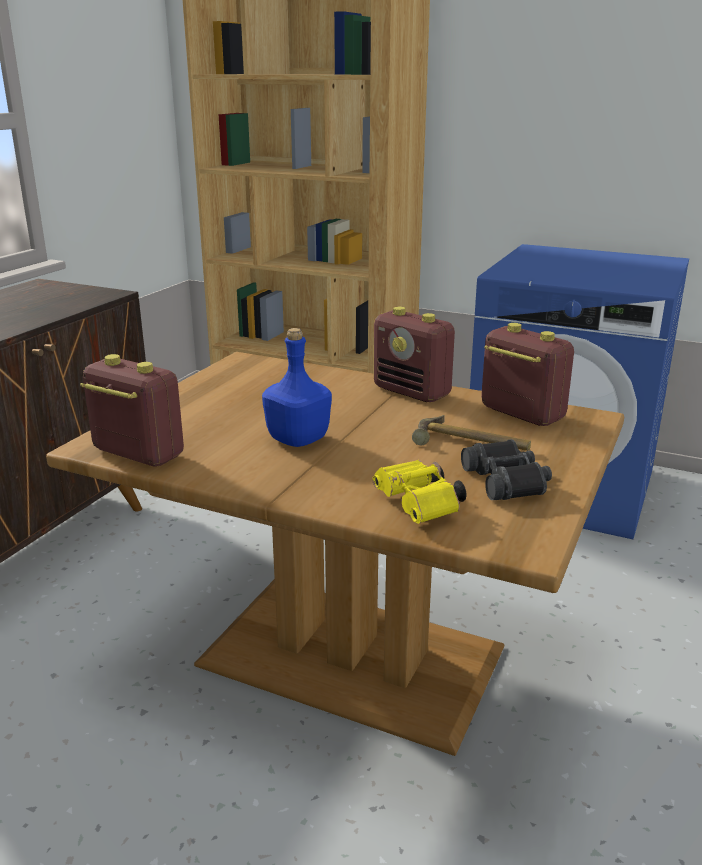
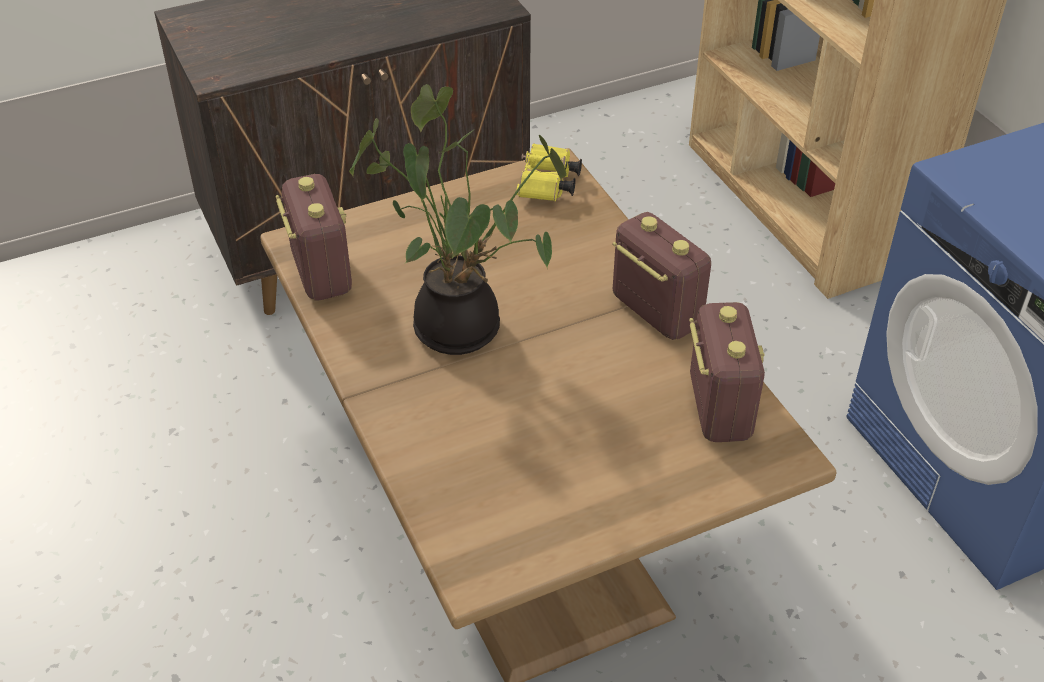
camera: 40 degrees right, 20 degrees up
blue bottle [262,328,332,447] -> potted plant [349,84,567,355]
yellow binoculars [372,460,466,524] -> yellow binoculars moved to [517,143,582,201]
radio [373,307,455,402] -> radio turned 150 degrees clockwise [612,212,711,340]
hammer [412,415,531,451] -> none
black binoculars [461,439,552,500] -> none

